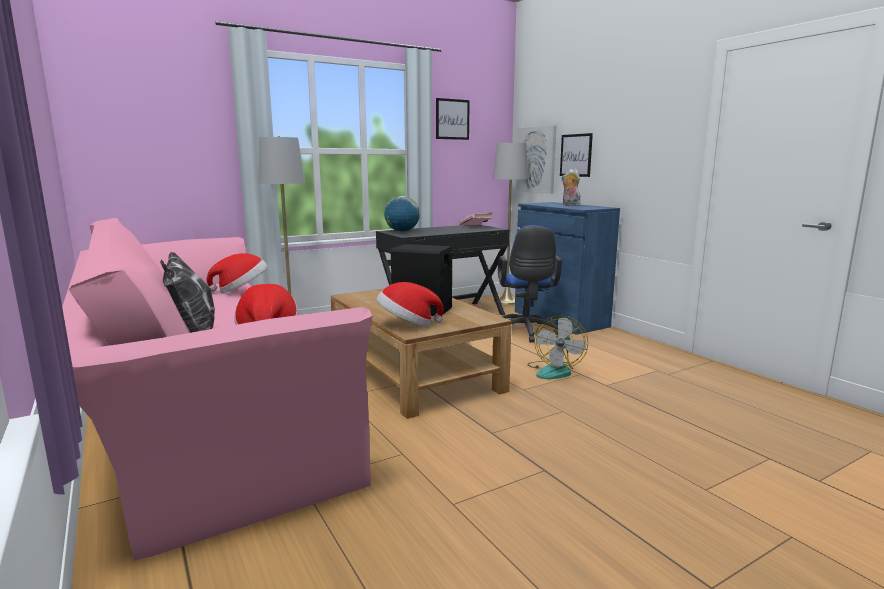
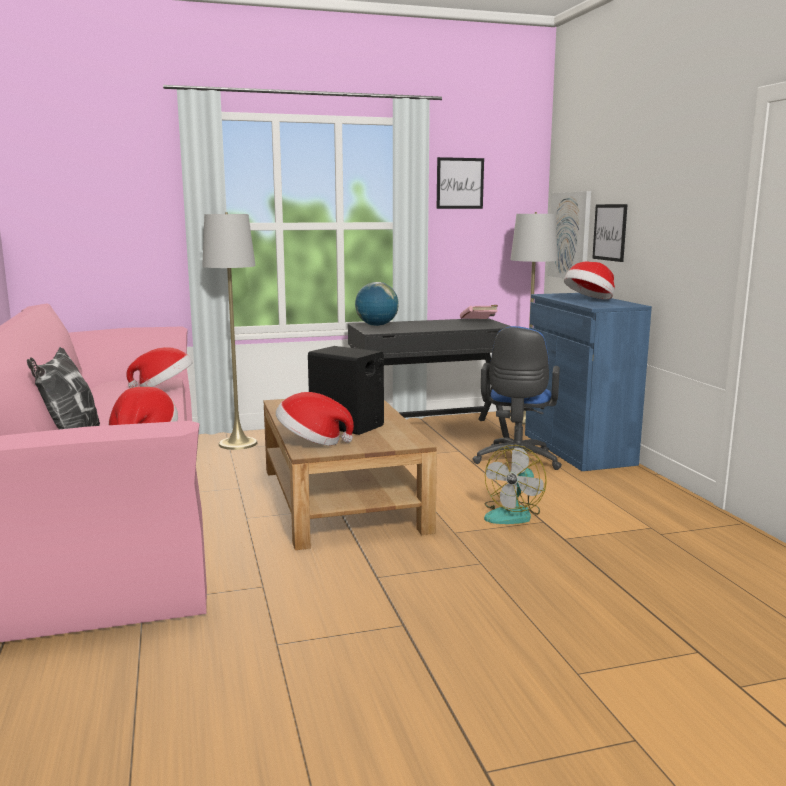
camera: 15 degrees right, 0 degrees up
plush toy [561,169,580,206] -> hat [564,261,615,299]

